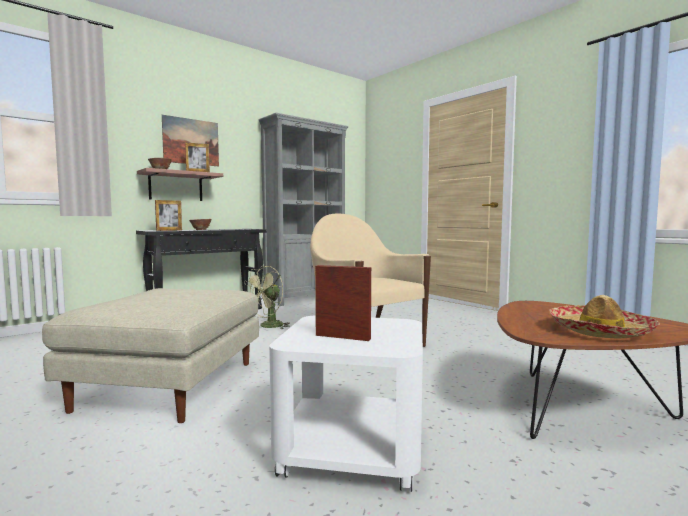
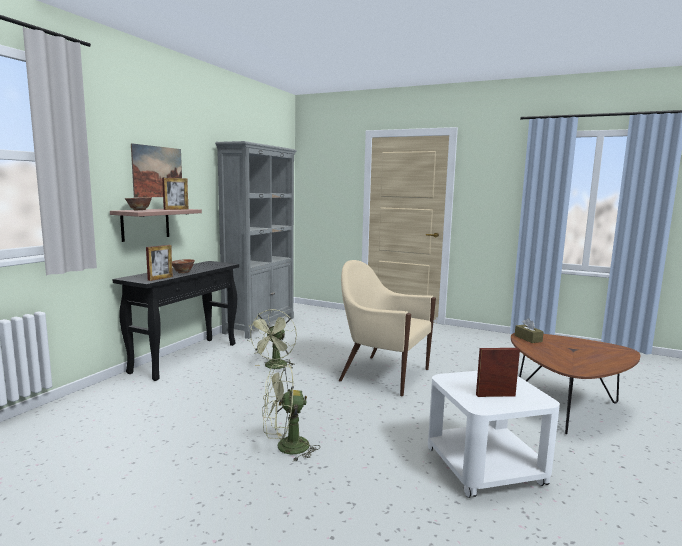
camera: 25 degrees left, 5 degrees up
beige ottoman [42,288,259,423] -> green fan [262,364,320,462]
hat [549,295,660,339] -> none
none -> brown tissue box [515,318,544,343]

